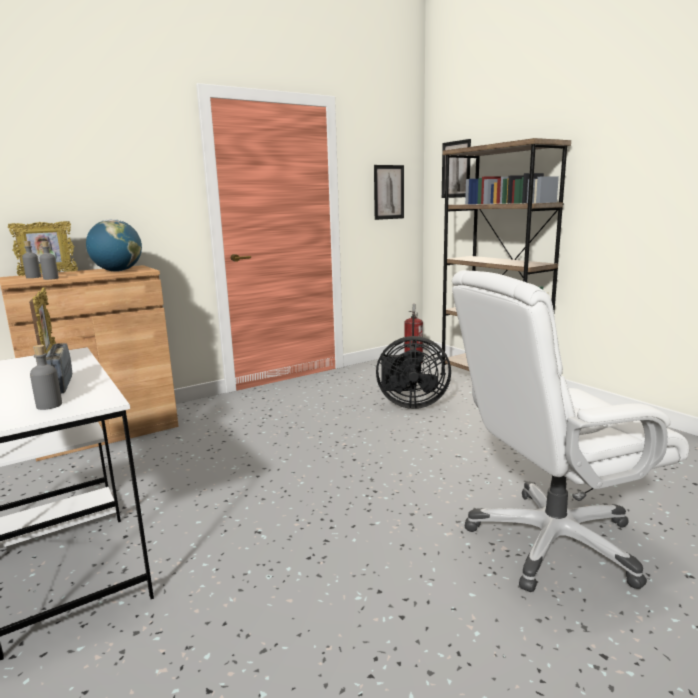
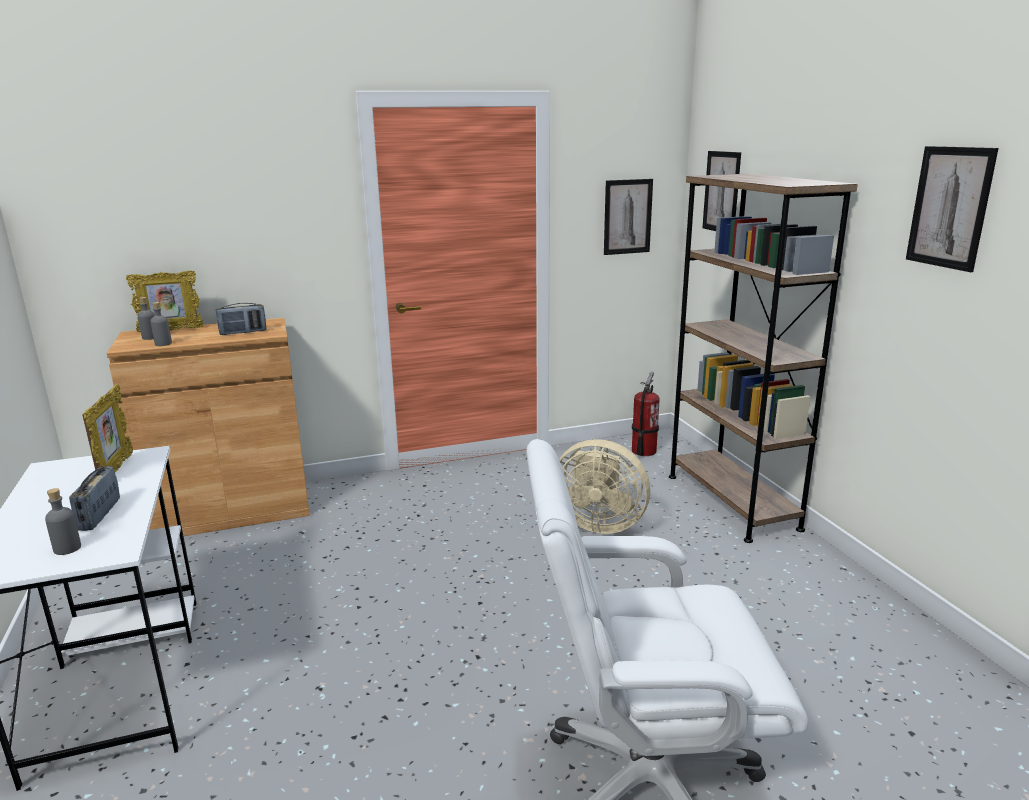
camera: 15 degrees right, 5 degrees up
globe [86,219,142,271] -> radio [216,303,266,335]
black fan [376,336,451,409] -> beige fan [559,439,650,534]
none -> picture [906,146,999,272]

